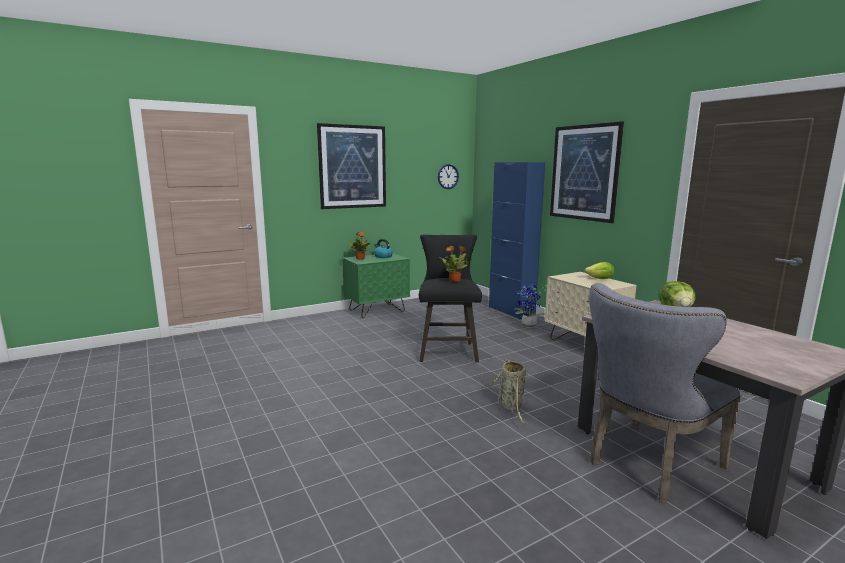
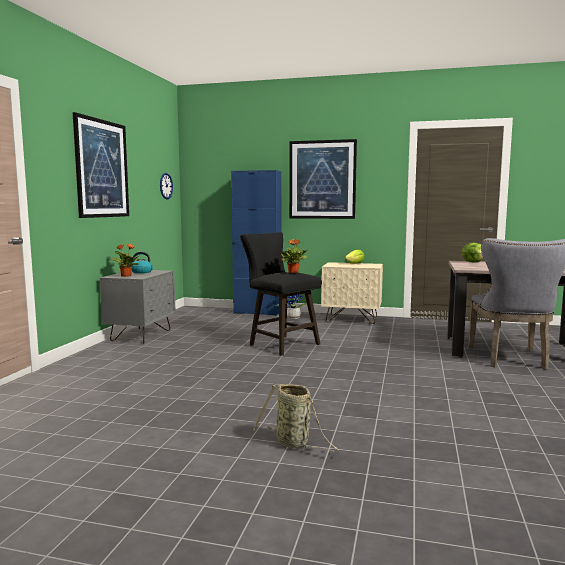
camera: 45 degrees left, 5 degrees down
green nightstand [342,253,410,318] -> grey nightstand [100,270,176,343]
basket [488,359,526,424] -> basket moved to [253,384,340,452]

